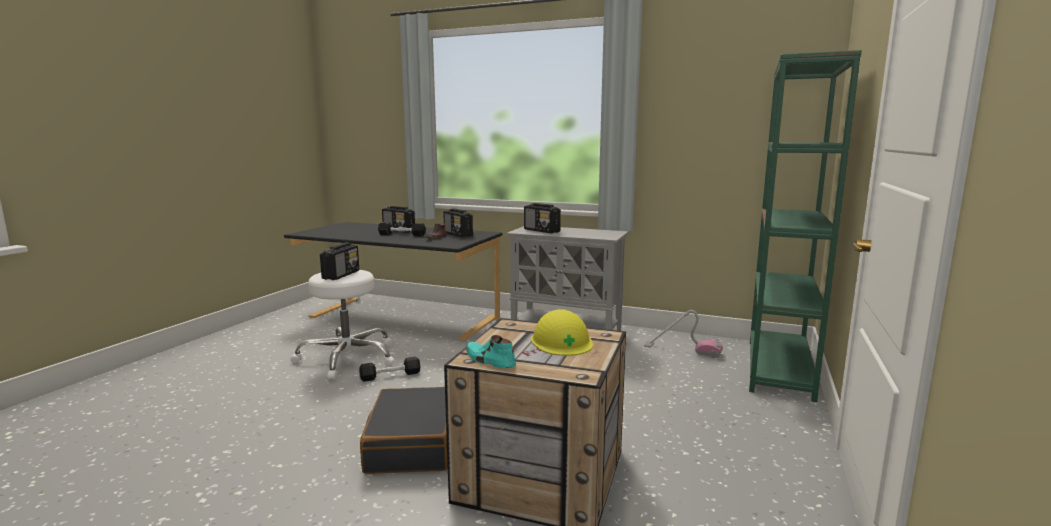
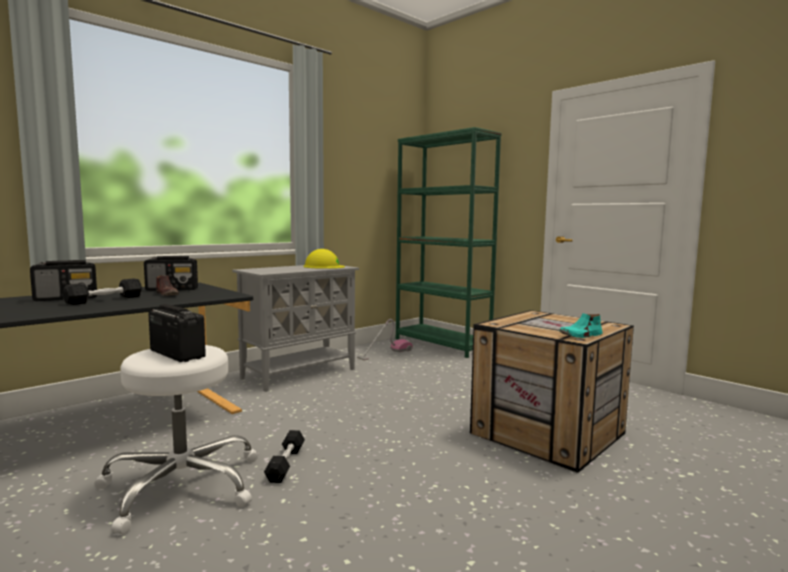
camera: 65 degrees left, 5 degrees down
black suitcase [360,387,448,474] -> none
radio [524,203,561,233] -> none
yellow hard hat [531,309,593,356] -> yellow hard hat moved to [303,249,345,269]

